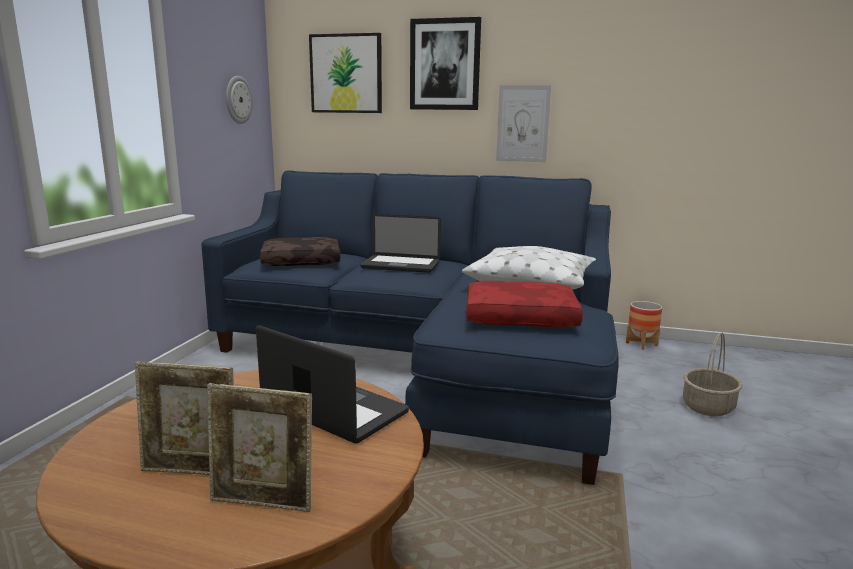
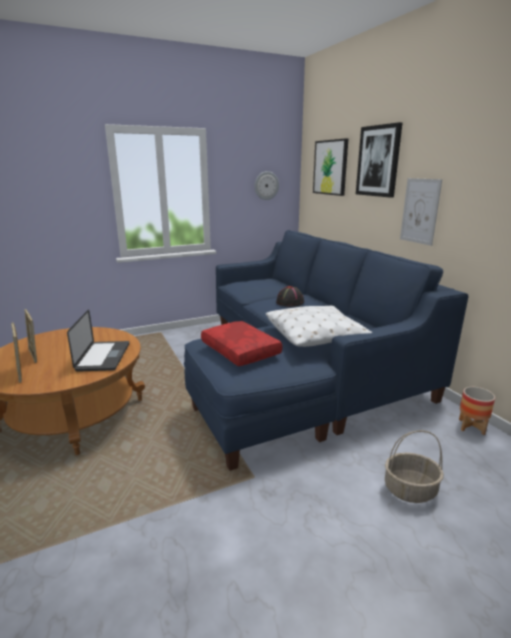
camera: 50 degrees right, 5 degrees up
brown pillow [260,237,341,266] -> none
laptop [360,214,441,273] -> black hat [276,286,304,307]

